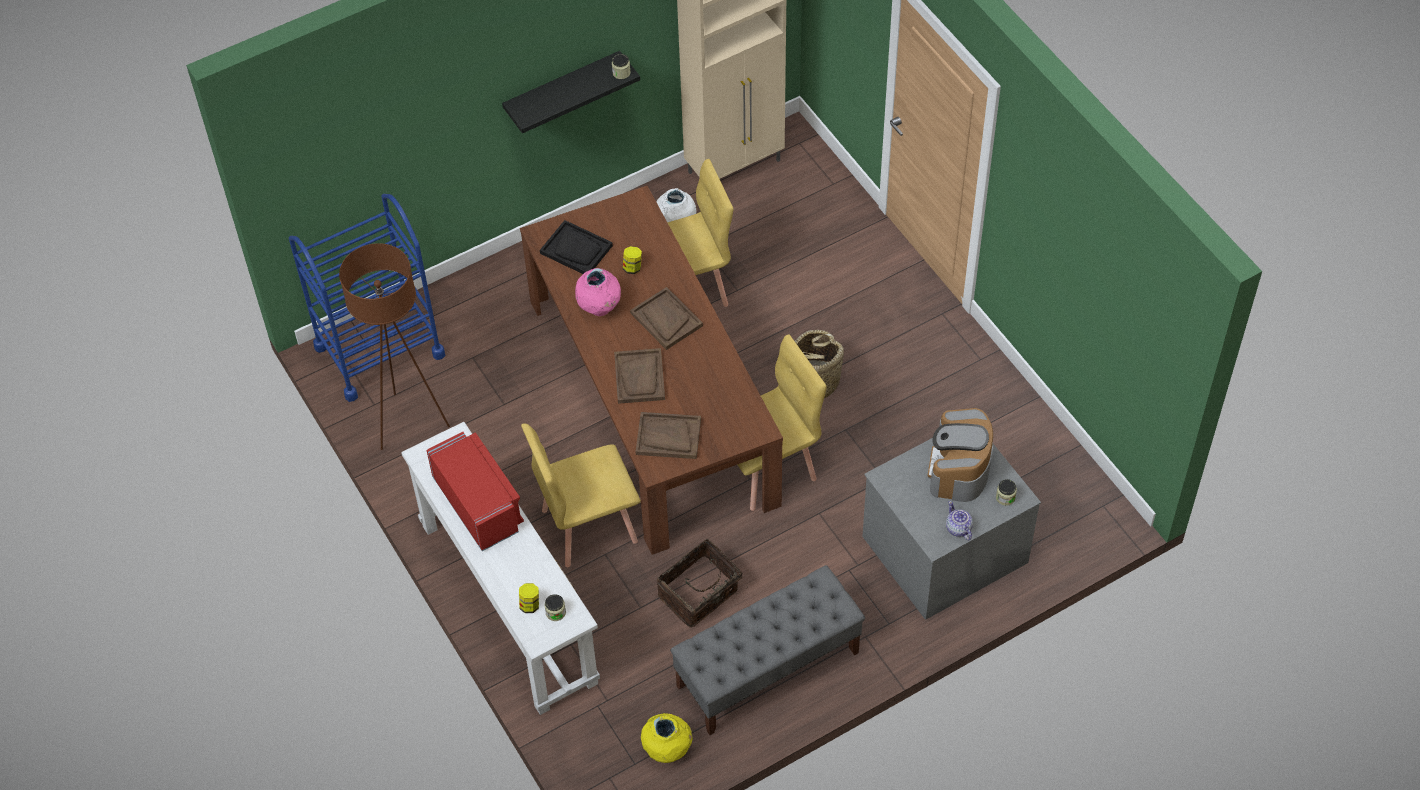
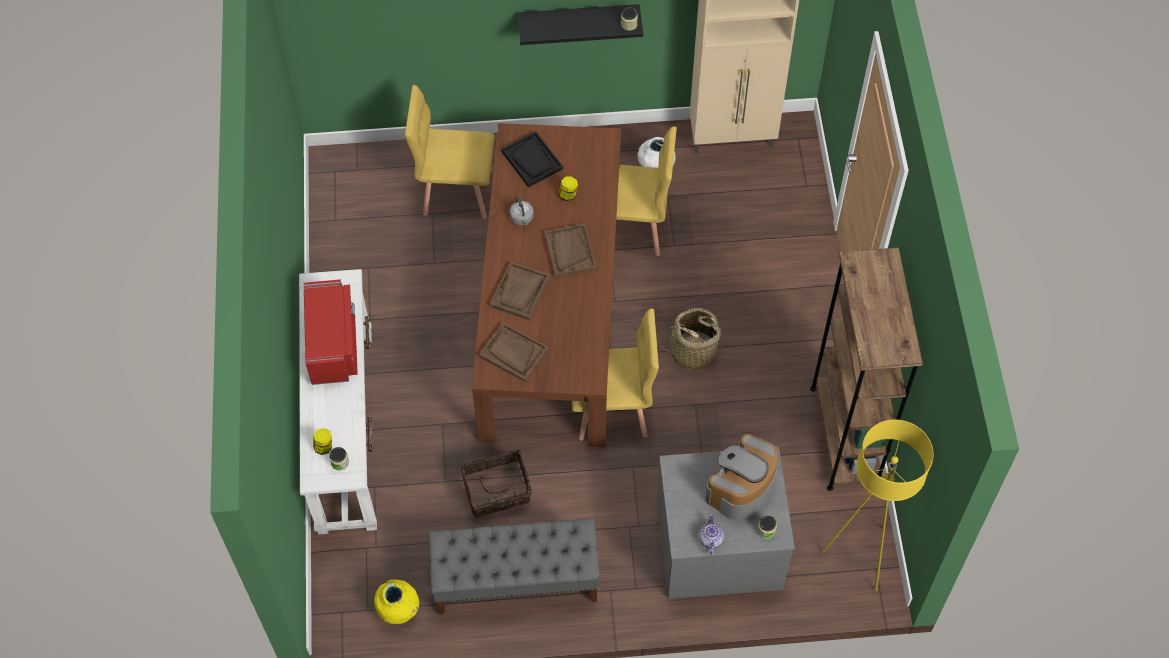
camera: 25 degrees right, 5 degrees up
blue cart [289,194,445,402] -> none
brown floor lamp [339,243,450,450] -> none
yellow chair [521,423,641,567] -> yellow chair moved to [405,85,495,219]
pink vase [575,268,621,316] -> grey kettle [510,197,534,225]
none -> brown bookcase [810,248,923,491]
none -> yellow floor lamp [822,420,933,591]

